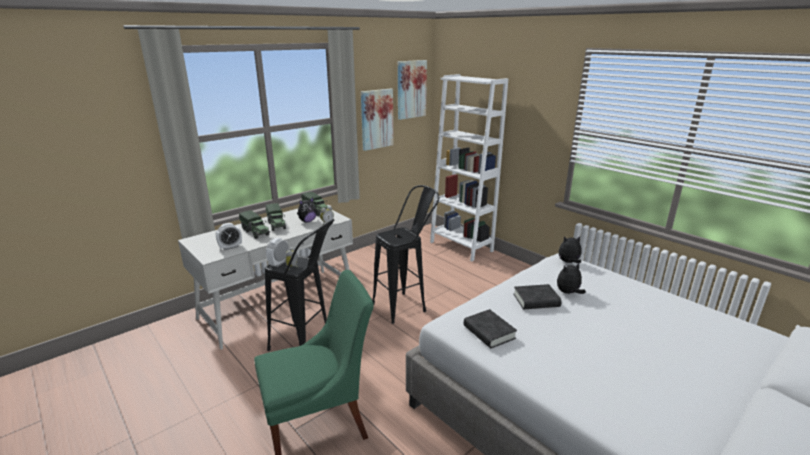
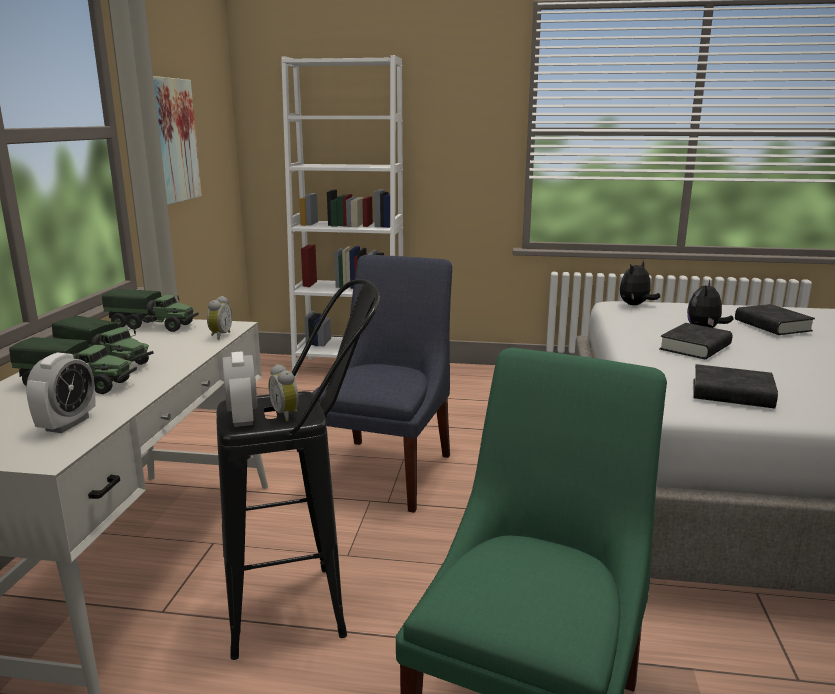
camera: 40 degrees left, 5 degrees down
plush toy [297,198,317,222] -> none
black stool [372,185,440,324] -> blue chair [312,255,452,513]
picture [398,60,427,120] -> none
none -> black book [735,304,815,335]

